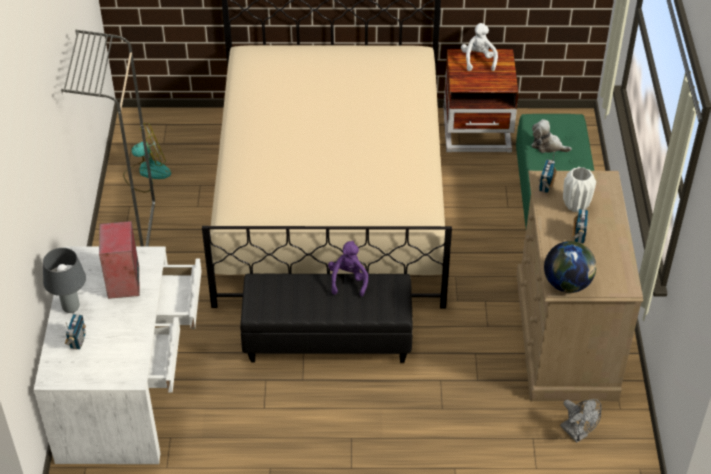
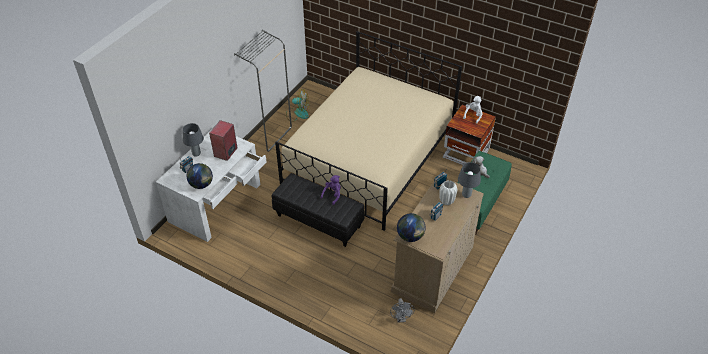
camera: 30 degrees right, 0 degrees up
none -> globe [186,163,213,189]
none -> grey table lamp [458,162,481,198]

